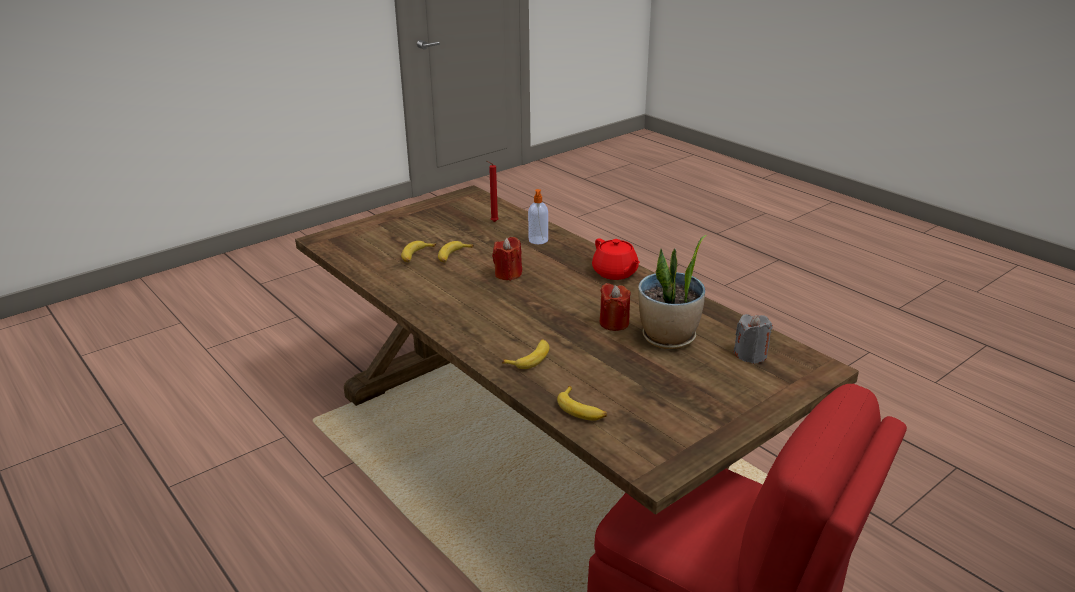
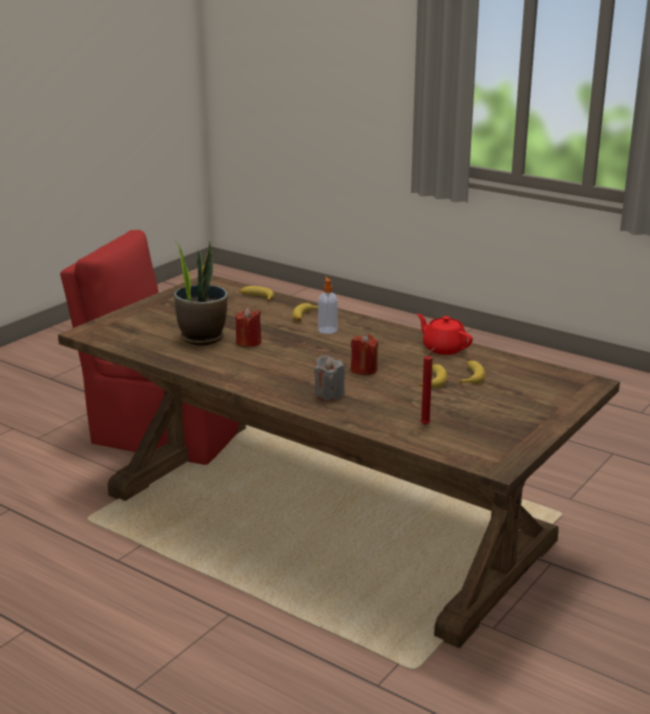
camera: 165 degrees right, 5 degrees down
soap dispenser [528,189,548,244] -> soap dispenser moved to [318,277,338,334]
red teapot [592,239,640,280] -> red teapot moved to [417,314,473,355]
grey candle [733,314,773,364] -> grey candle moved to [314,355,345,401]

